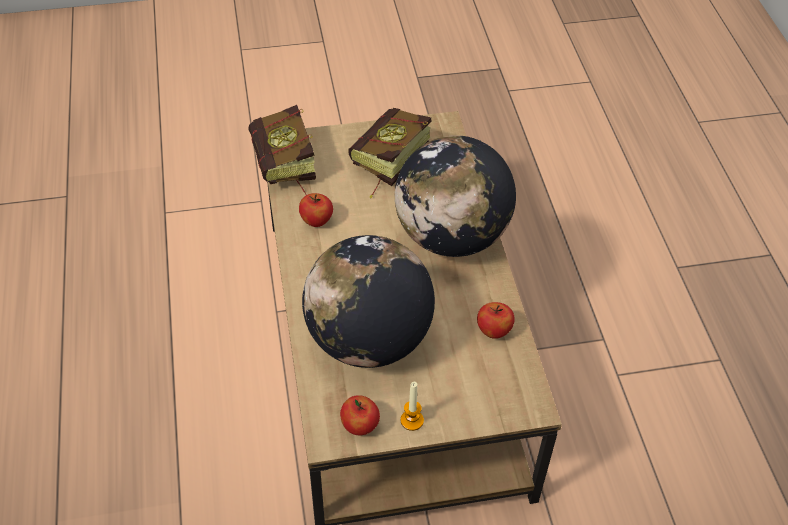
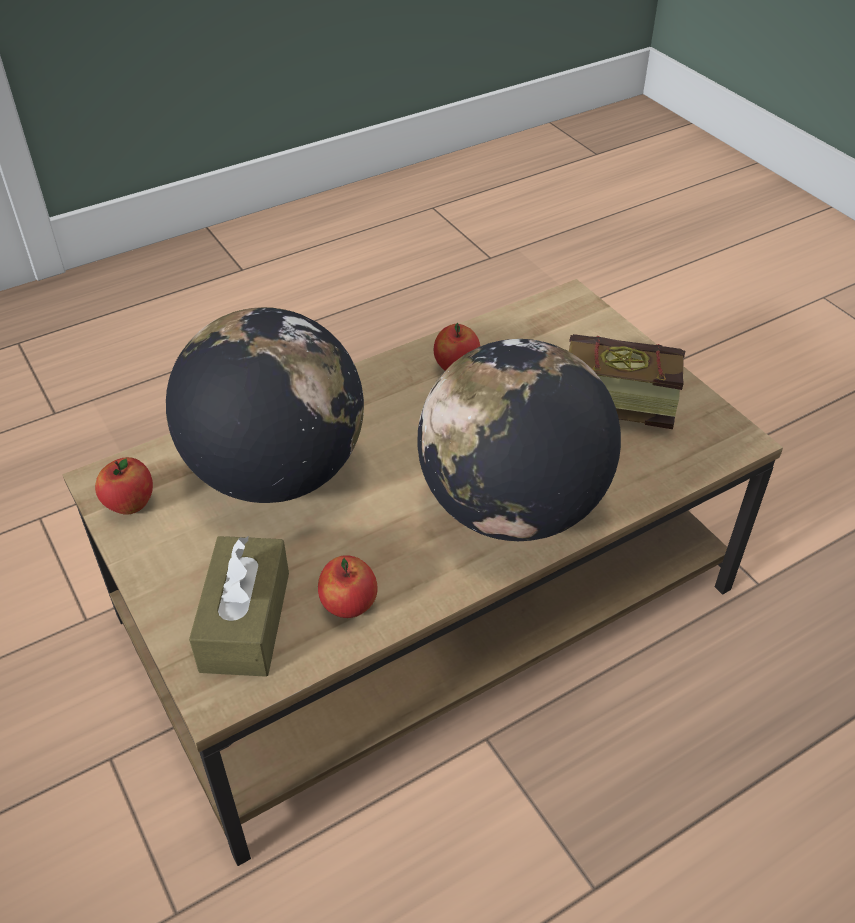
camera: 70 degrees right, 5 degrees down
book [248,105,316,195] -> none
candle [401,382,424,431] -> none
none -> brown tissue box [189,536,289,677]

